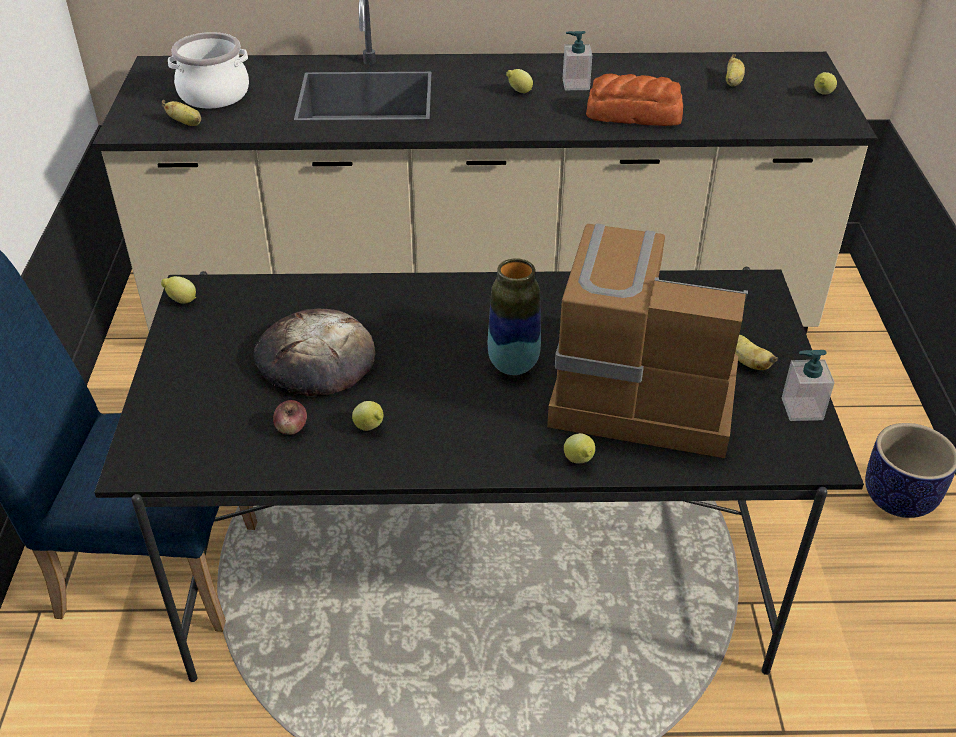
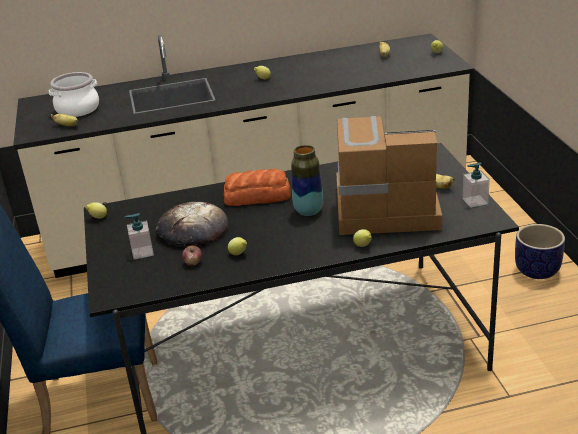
camera: 10 degrees left, 10 degrees down
soap dispenser [563,31,592,90] -> soap dispenser moved to [125,213,154,260]
bread [586,73,683,126] -> bread moved to [224,169,291,206]

